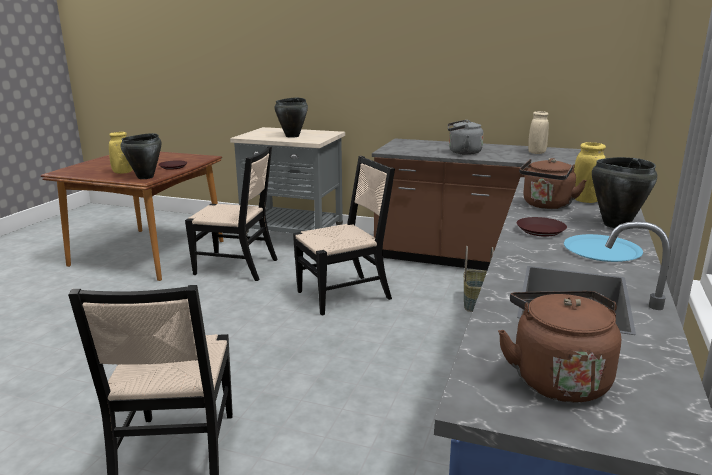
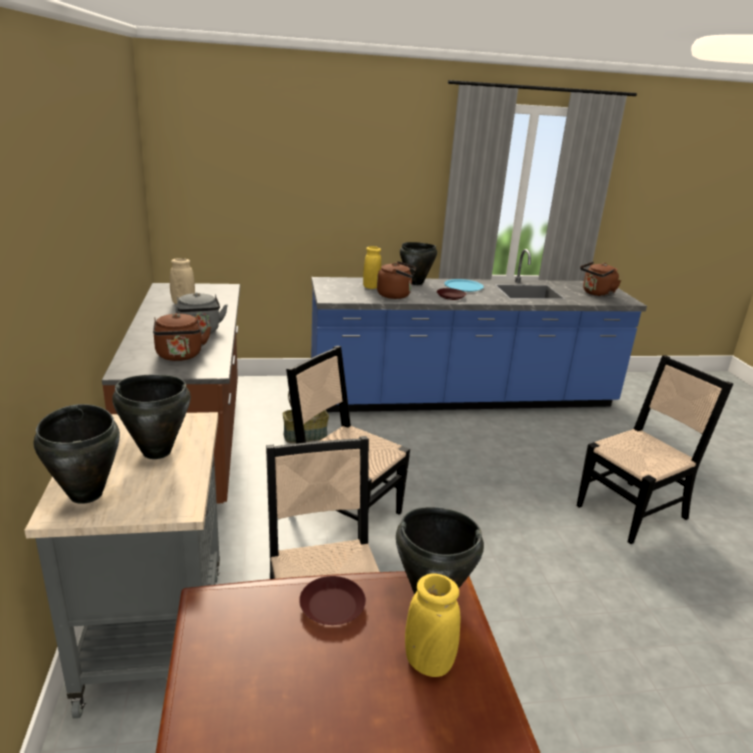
camera: 120 degrees left, 5 degrees up
none -> black cooking pot [33,404,120,504]
none -> brown kettle [153,313,211,361]

